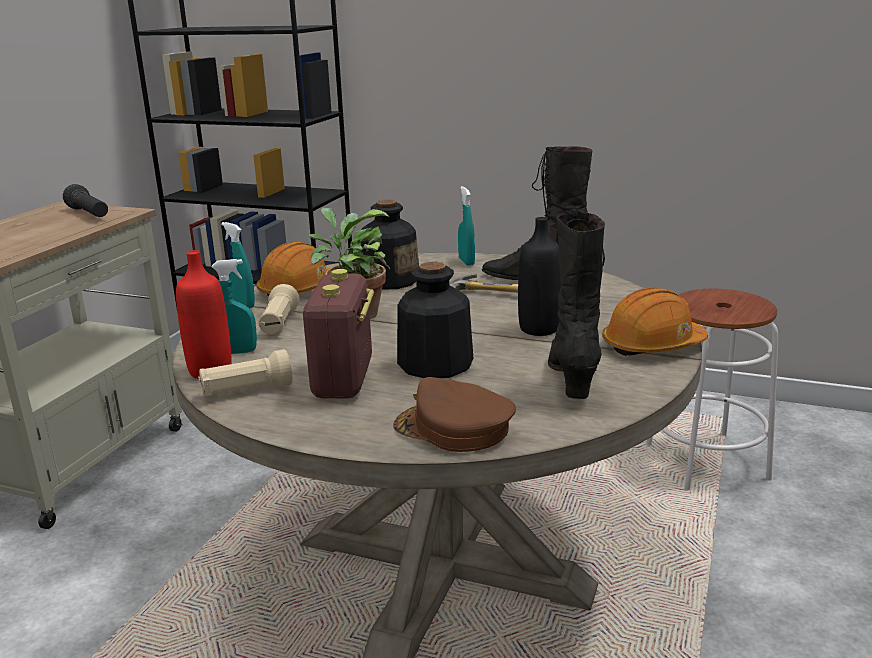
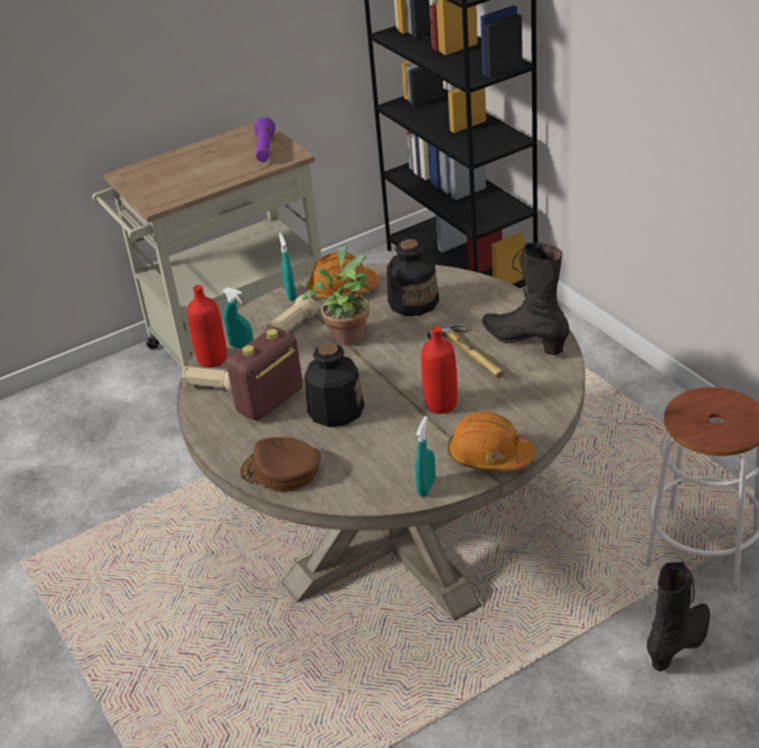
camera: 40 degrees right, 15 degrees up
black flashlight [63,184,108,217] -> purple flashlight [254,117,275,162]
brown cap [393,377,516,452] -> brown cap turned 45 degrees counterclockwise [240,437,321,492]
turquoise spray bottle [458,186,475,266] -> turquoise spray bottle moved to [415,416,435,497]
black bottle [518,217,561,336] -> red bottle [421,326,458,414]
black boot [548,209,605,399] -> black boot moved to [647,561,710,672]

